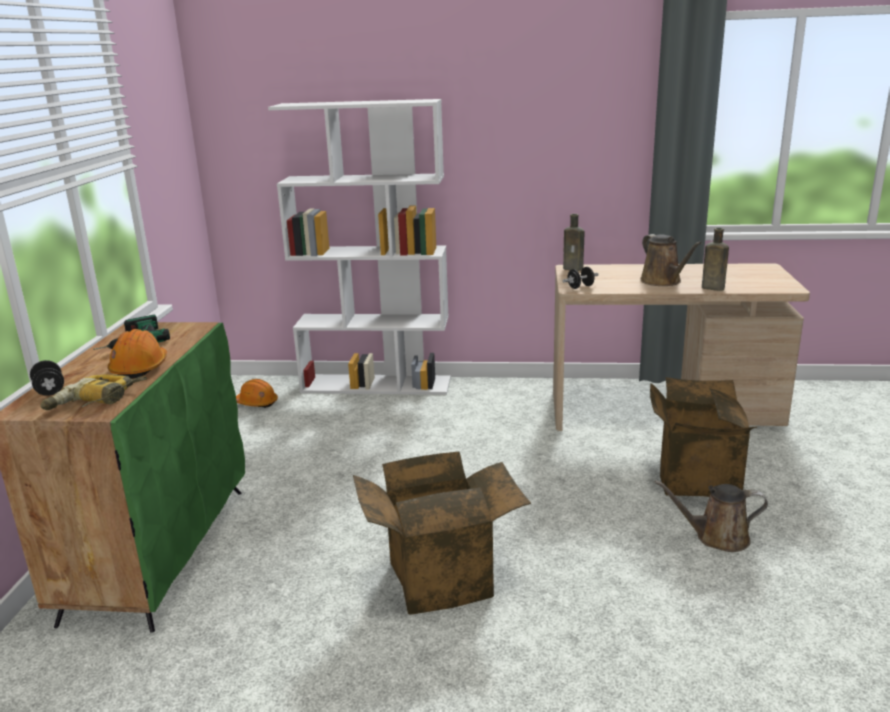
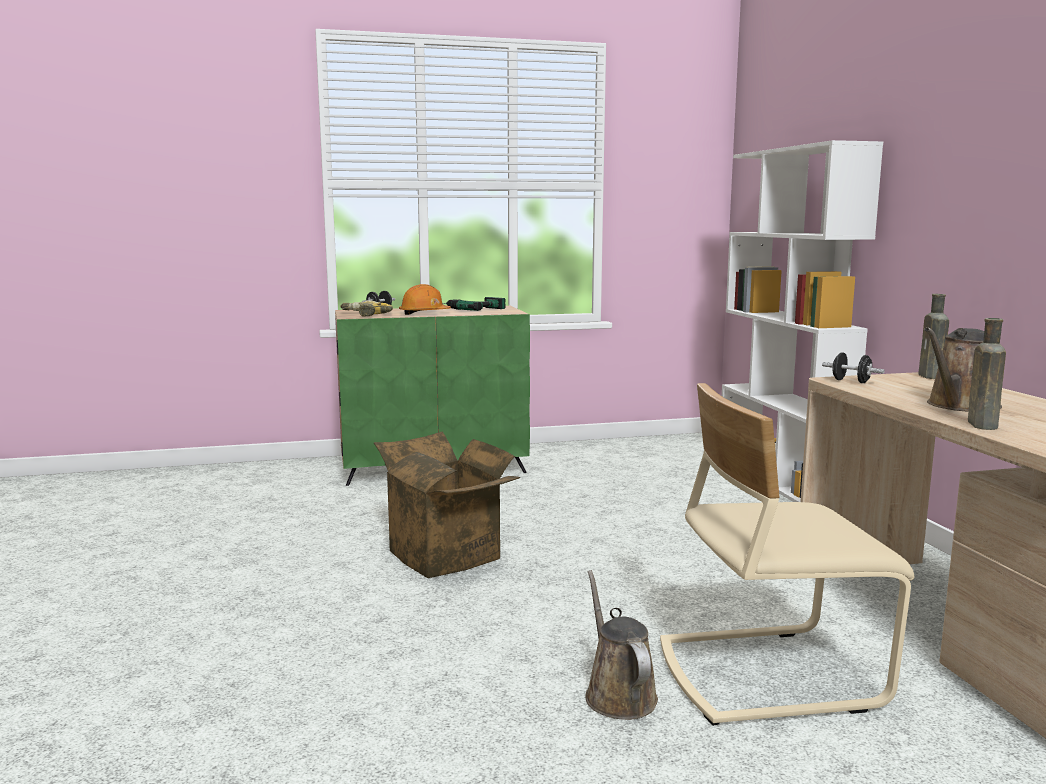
camera: 70 degrees right, 10 degrees down
orange hard hat [236,379,278,408] -> none
cardboard box [650,377,757,497] -> beige chair [660,383,914,726]

